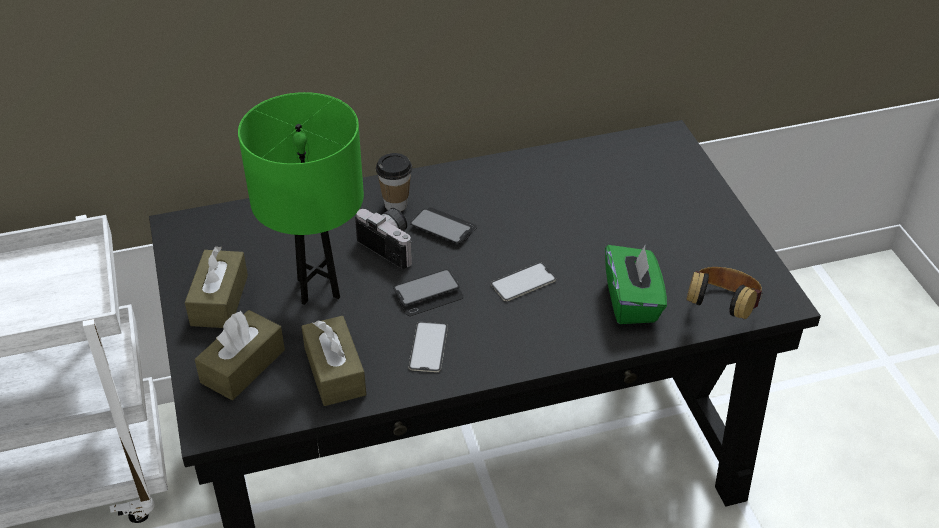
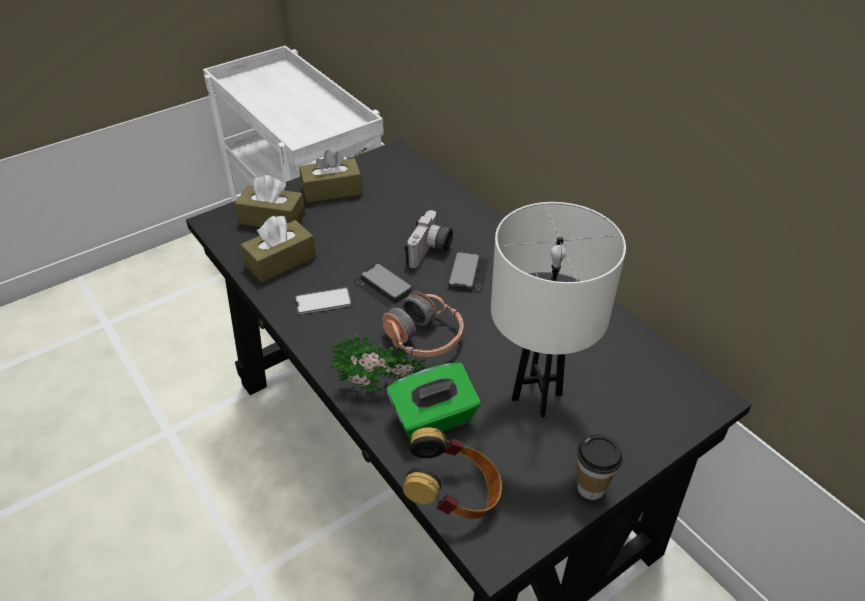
camera: 70 degrees right, 0 degrees up
green table lamp [238,92,364,305] -> none
cup [376,153,412,212] -> cup moved to [577,434,623,500]
phone [491,262,556,301] -> headphones [382,291,464,357]
none -> potted plant [332,334,426,393]
none -> white table lamp [491,202,626,417]

